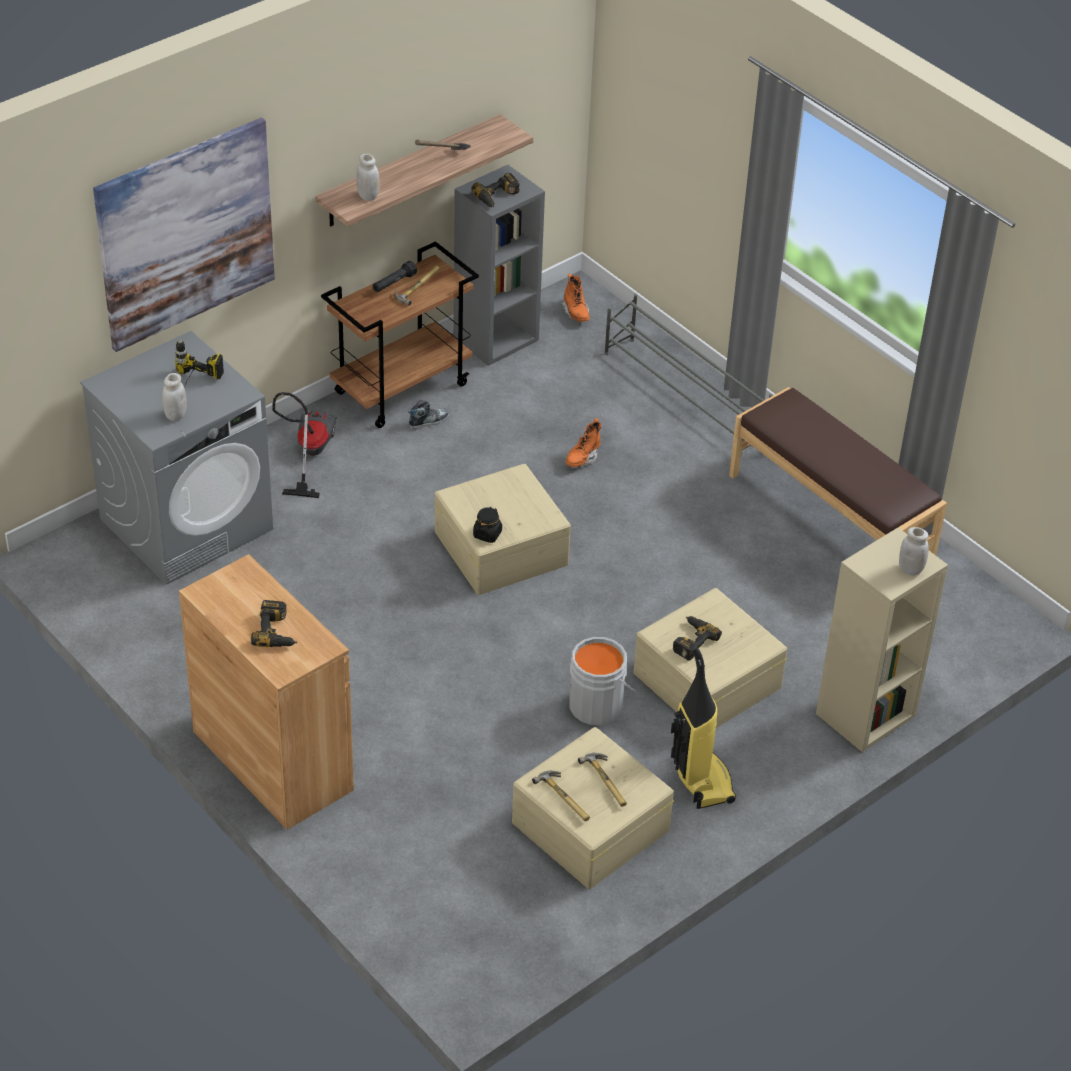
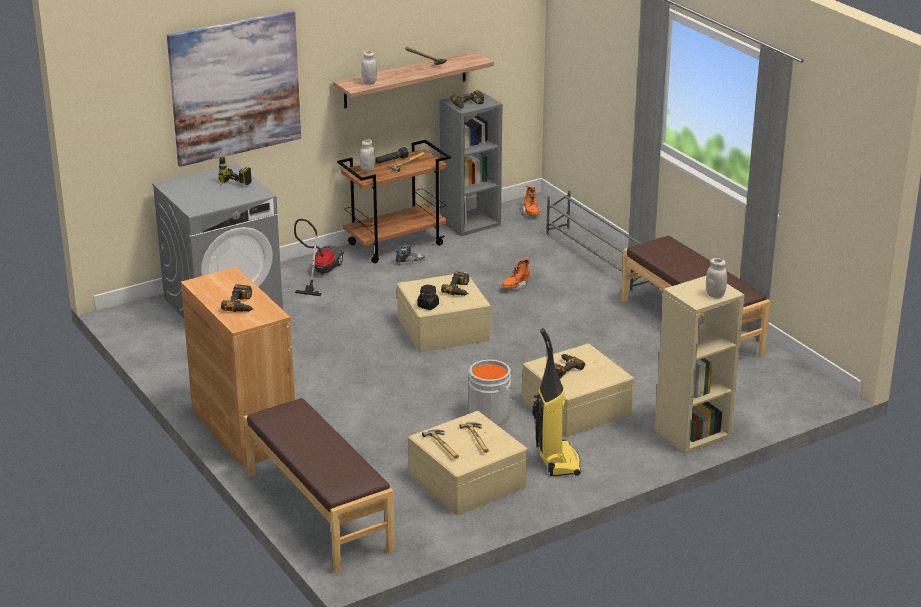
camera: 10 degrees right, 15 degrees down
white jar [162,373,187,421] -> white jar moved to [360,139,375,172]
none -> brown bench [244,398,395,573]
none -> power drill [441,271,469,296]

